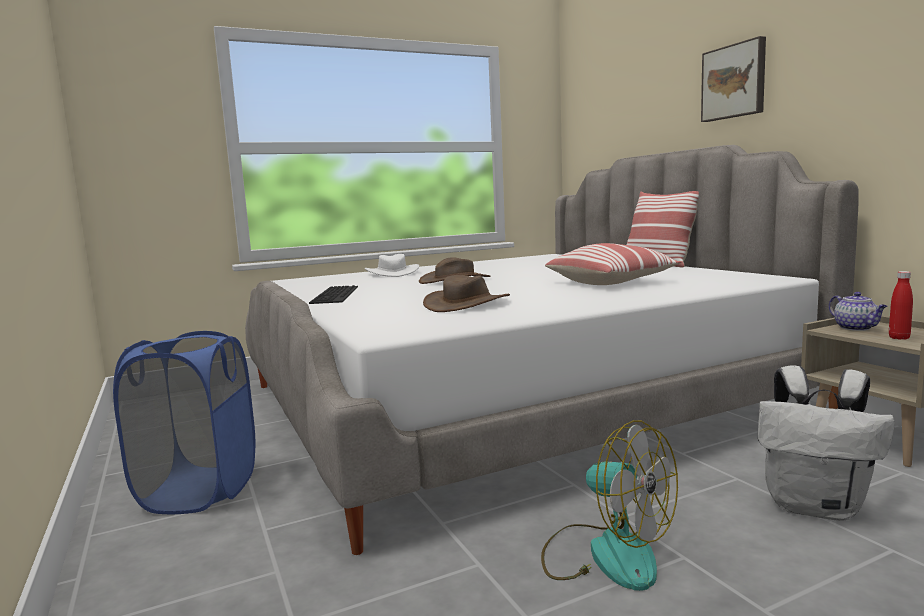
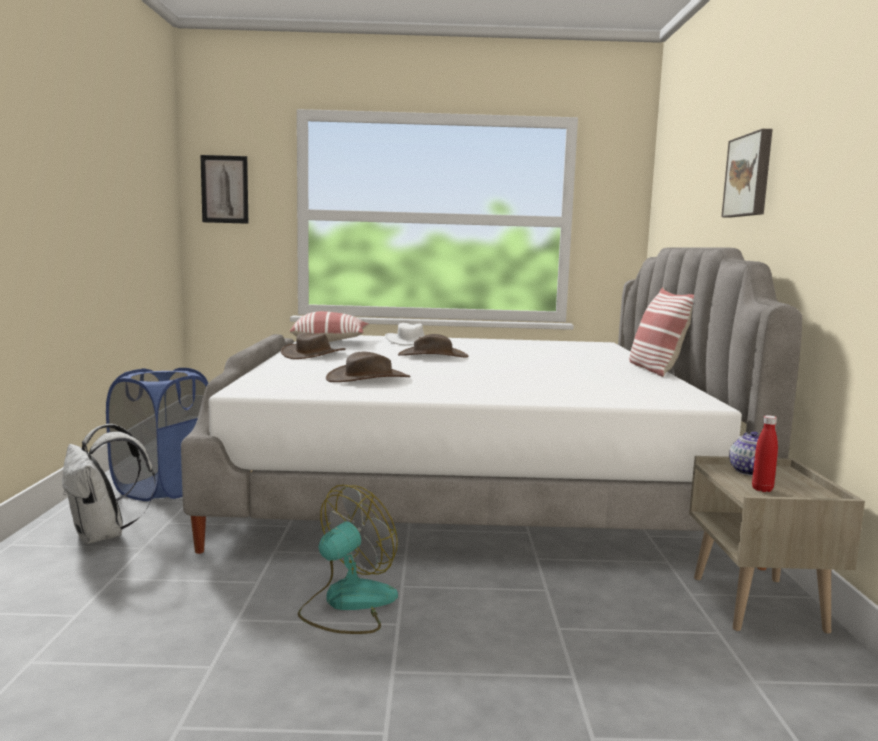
camera: 25 degrees right, 0 degrees up
keyboard [309,285,358,304] -> brown hat [281,333,346,359]
fan [541,420,678,591] -> fan turned 120 degrees counterclockwise [298,485,398,634]
pillow [545,243,681,285] -> pillow moved to [290,311,369,342]
white backpack [758,366,895,521] -> white backpack moved to [62,424,155,544]
none -> picture [200,155,248,224]

